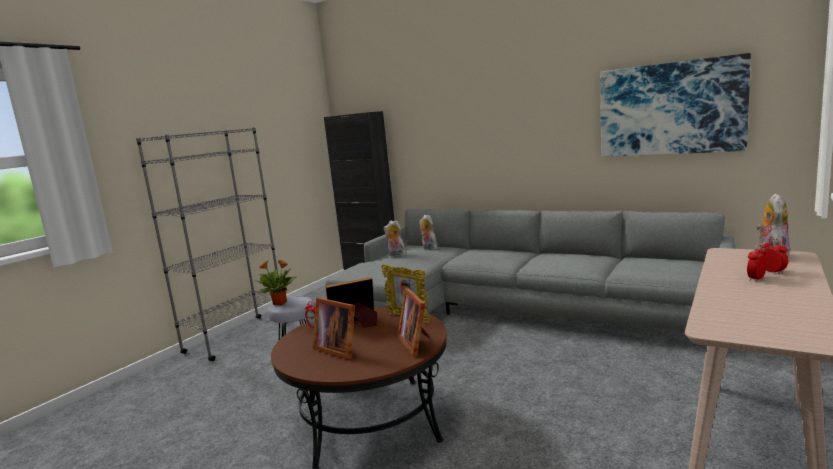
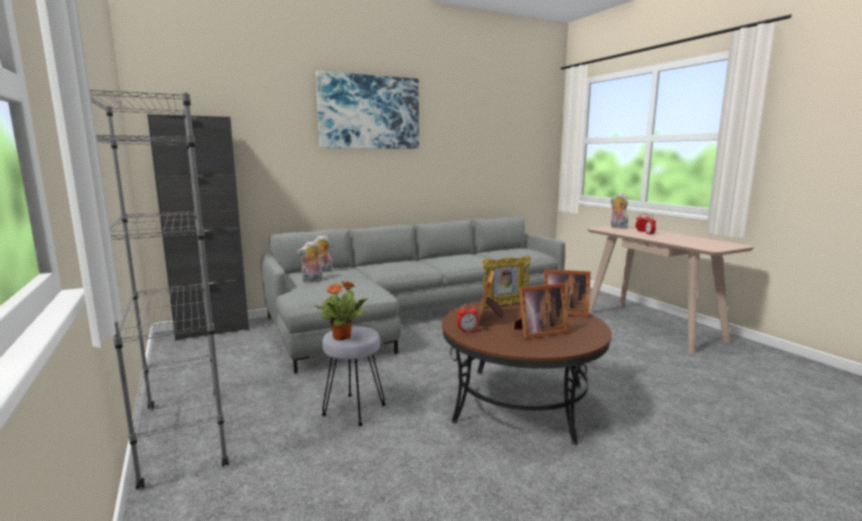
camera: 60 degrees left, 0 degrees up
picture [600,53,751,157] -> picture moved to [316,71,419,149]

